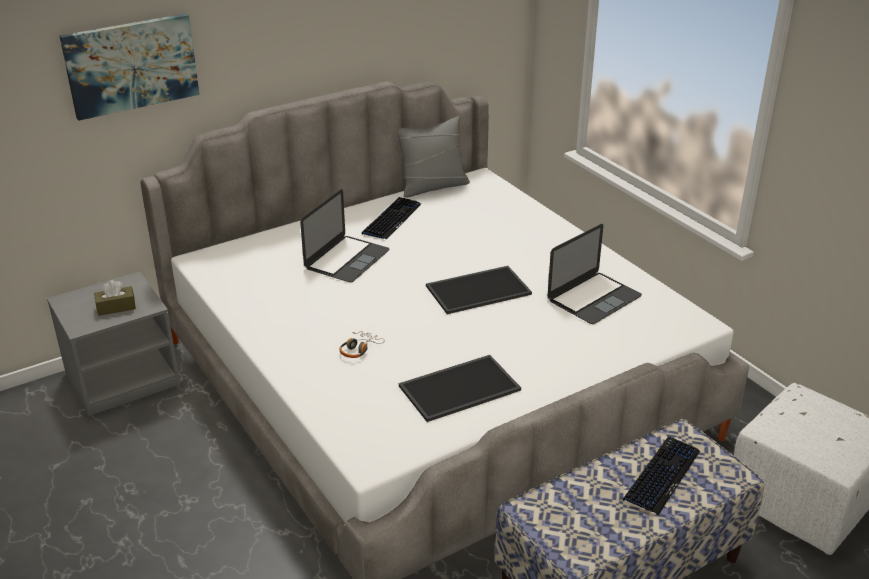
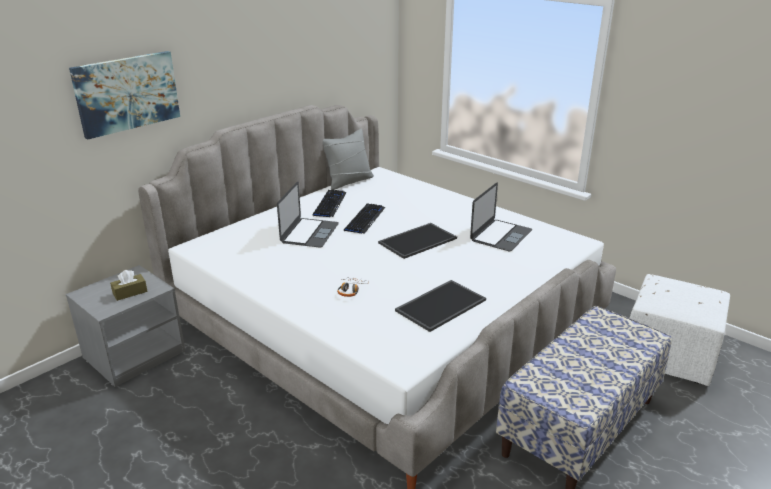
camera: 15 degrees left, 5 degrees down
keyboard [623,436,700,515] -> keyboard moved to [344,204,385,234]

